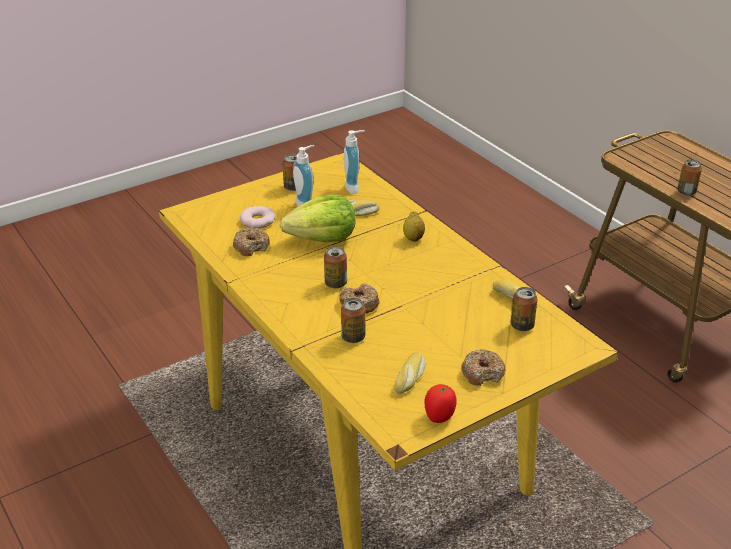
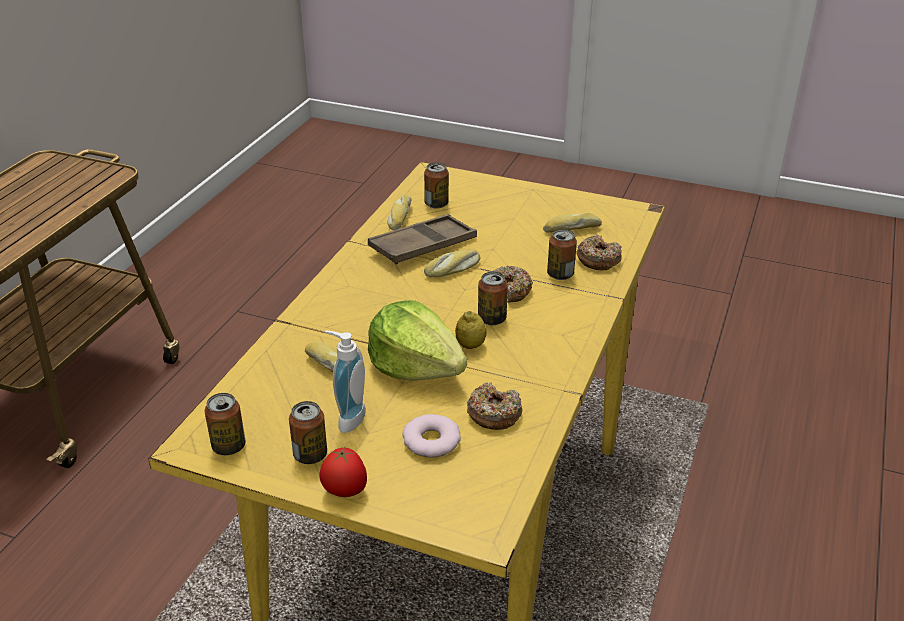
camera: 125 degrees left, 0 degrees up
soap dispenser [344,130,365,194] -> none
lemon [403,211,425,242] -> lemon moved to [455,311,487,349]
tomato [424,384,457,423] -> tomato moved to [319,447,367,497]
donut [461,349,505,386] -> donut moved to [576,235,622,270]
can [677,160,702,196] -> can moved to [204,393,246,455]
none -> brown tray [368,214,477,264]
none -> bread [424,249,480,277]

